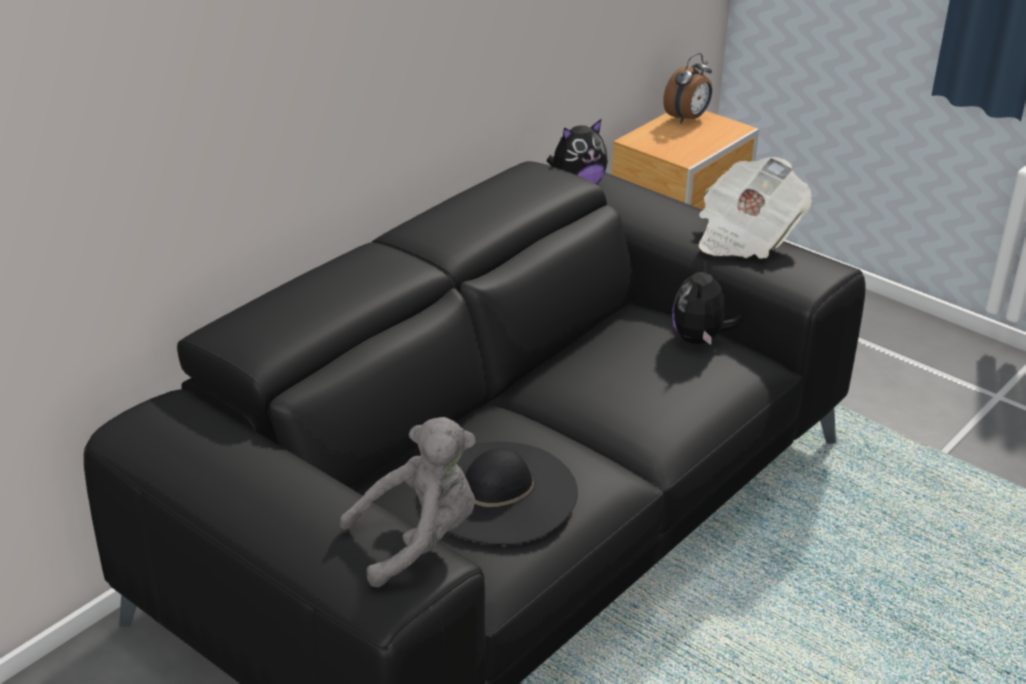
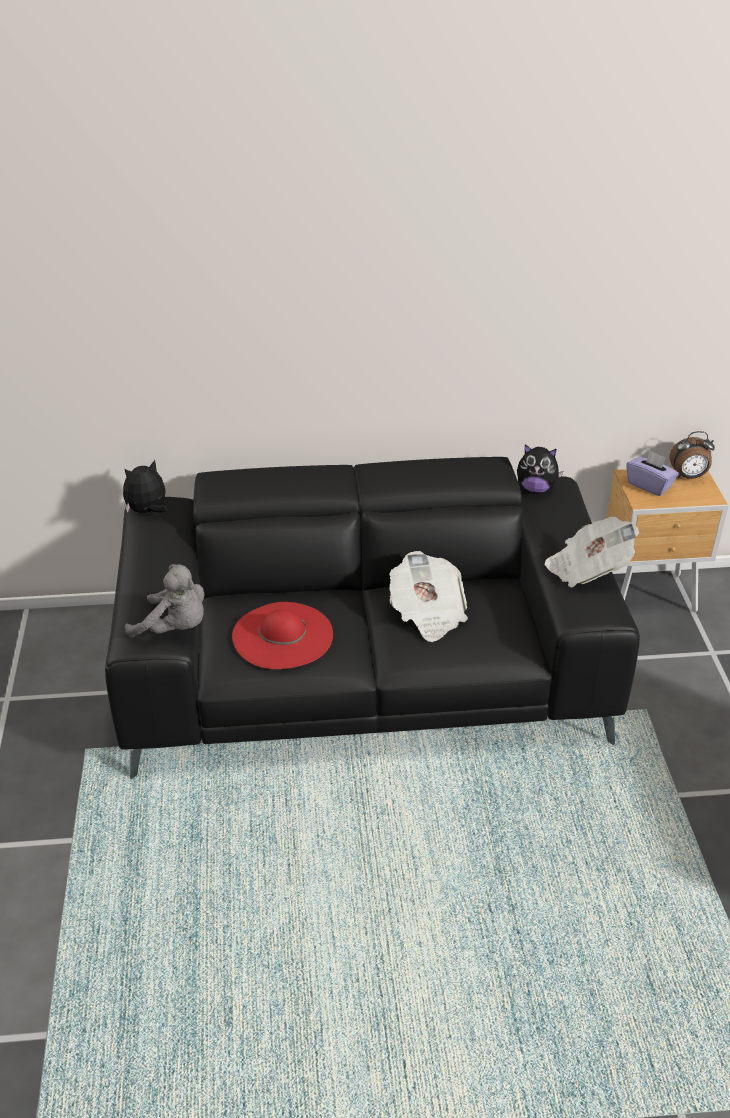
camera: 45 degrees right, 5 degrees up
black hat [417,442,578,545] -> red hat [232,602,333,669]
plush toy [672,260,743,345] -> plush toy moved to [123,460,167,513]
none -> newspaper [390,551,468,642]
none -> purple tissue box [626,450,679,496]

